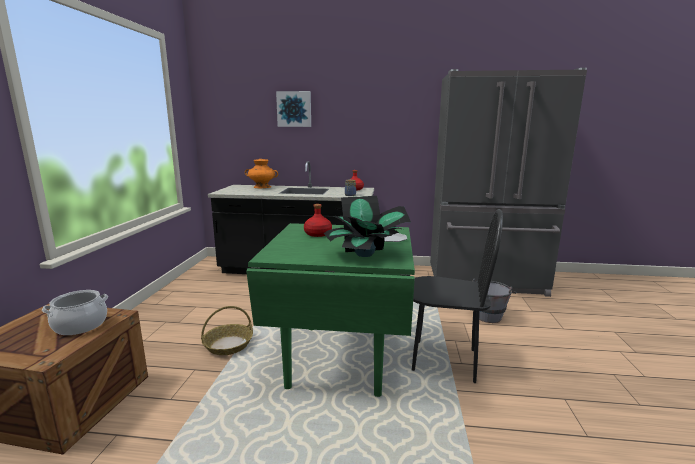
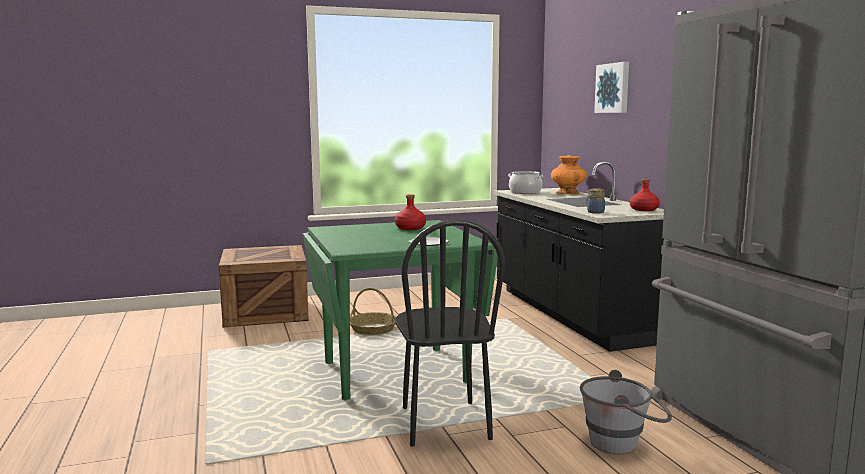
camera: 65 degrees right, 5 degrees down
cooking pot [42,290,108,335] -> cooking pot moved to [508,171,543,194]
potted plant [324,196,411,257] -> none

